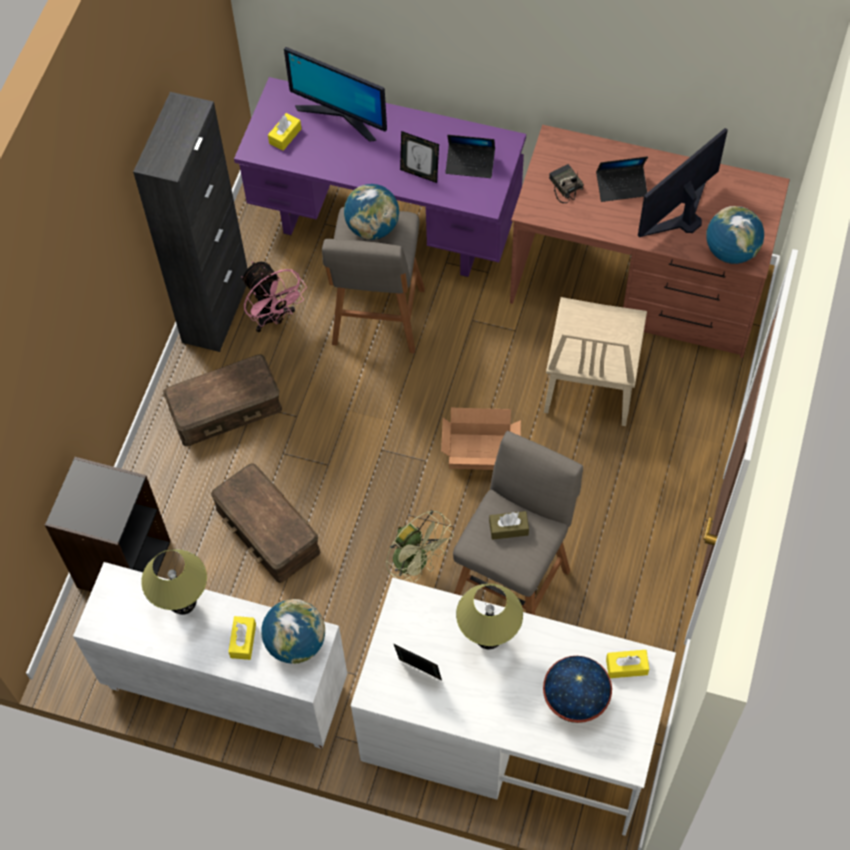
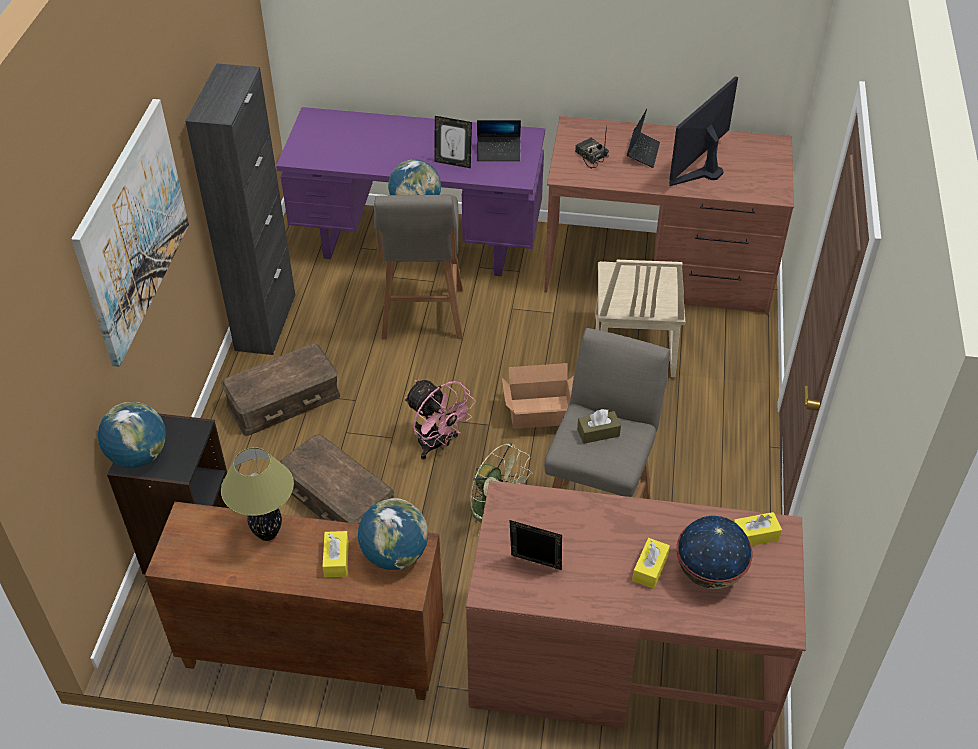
camera: 10 degrees left, 15 degrees down
white cabinet [73,562,347,749] -> brown cabinet [145,502,443,700]
pink fan [241,261,307,332] -> pink fan moved to [404,380,476,460]
yellow tissue box [268,113,301,151] -> yellow tissue box moved to [632,538,670,589]
monitor [284,47,387,142] -> none
white desk [350,578,676,836] -> brown desk [466,481,806,748]
table lamp [456,583,523,649] -> none
laptop [596,157,648,202] -> laptop turned 60 degrees counterclockwise [627,109,660,168]
globe [706,206,764,264] -> globe moved to [98,402,166,468]
none -> picture [72,99,189,367]

